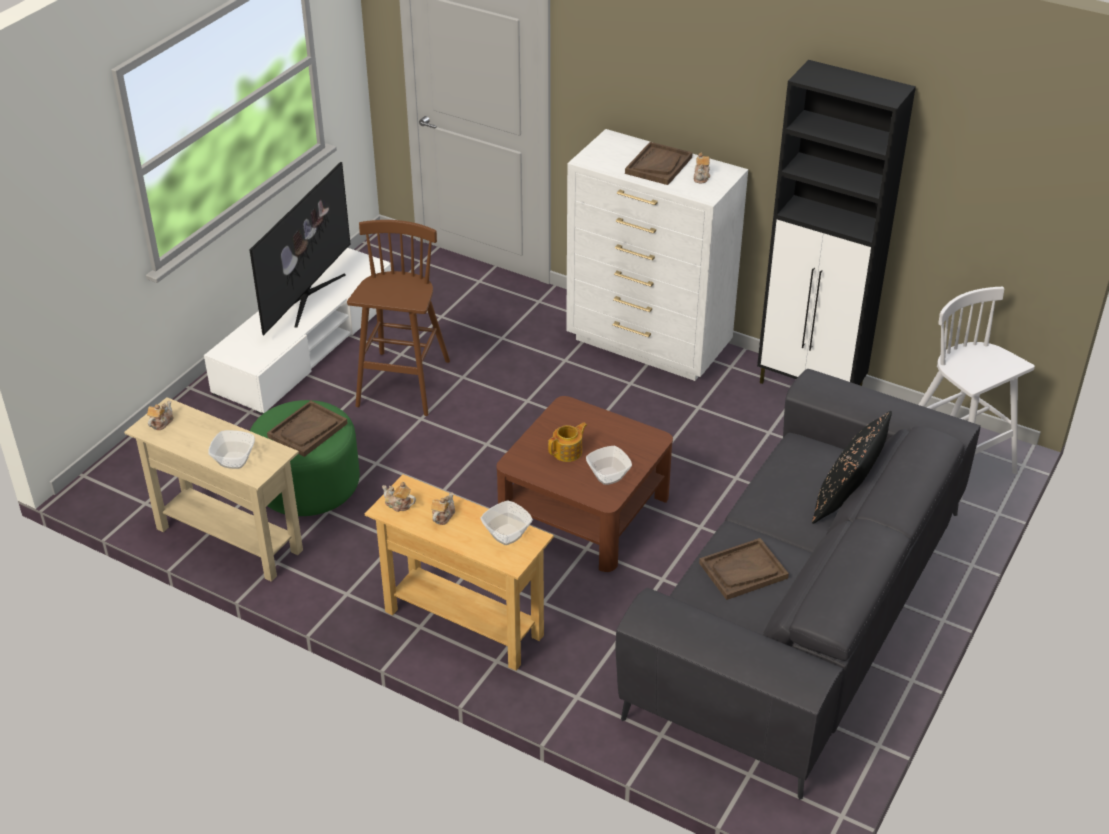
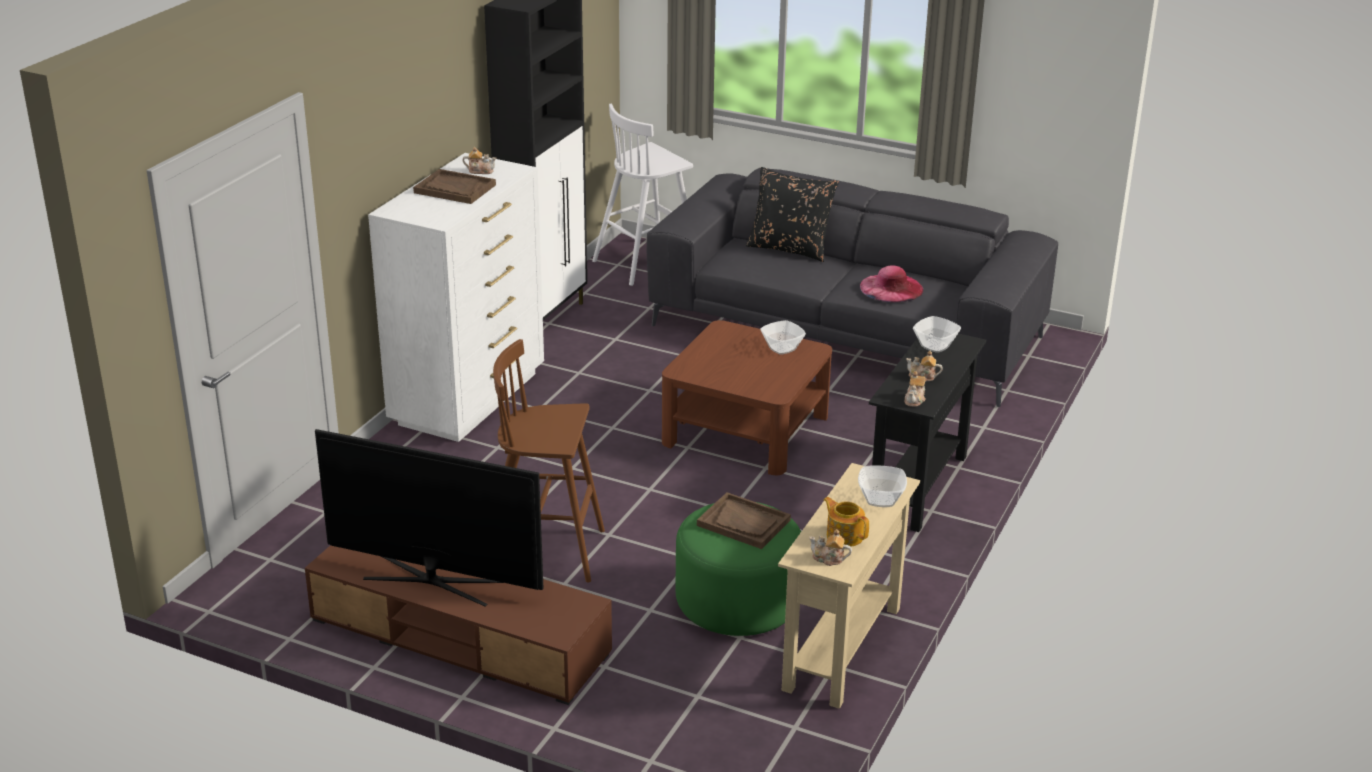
camera: 95 degrees left, 10 degrees down
white tv stand [204,248,391,414] -> brown tv stand [305,545,612,705]
beige console table [365,474,554,671] -> black console table [869,333,987,532]
teapot [548,422,587,462] -> teapot moved to [823,497,869,547]
brown tray [699,538,789,600] -> pink hat [860,265,923,302]

